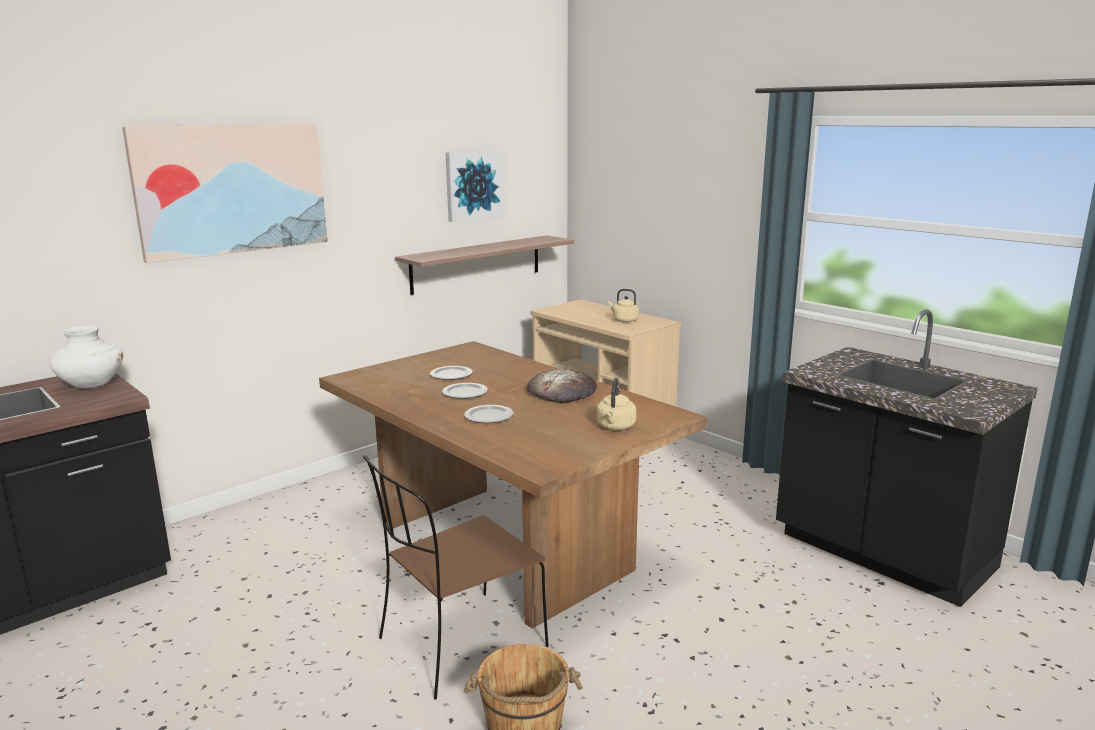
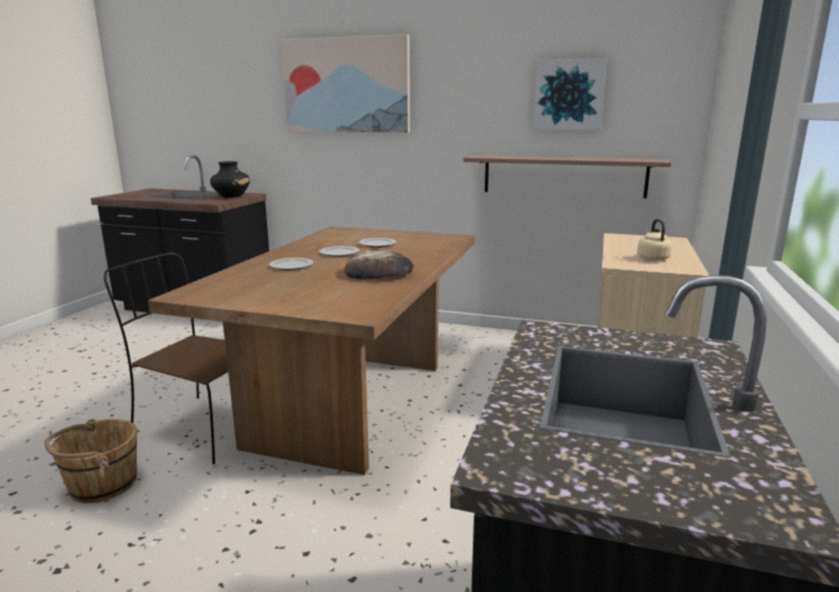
camera: 60 degrees right, 0 degrees up
white vase [50,325,123,389] -> black vase [210,161,250,198]
beige kettle [597,378,636,430] -> none

